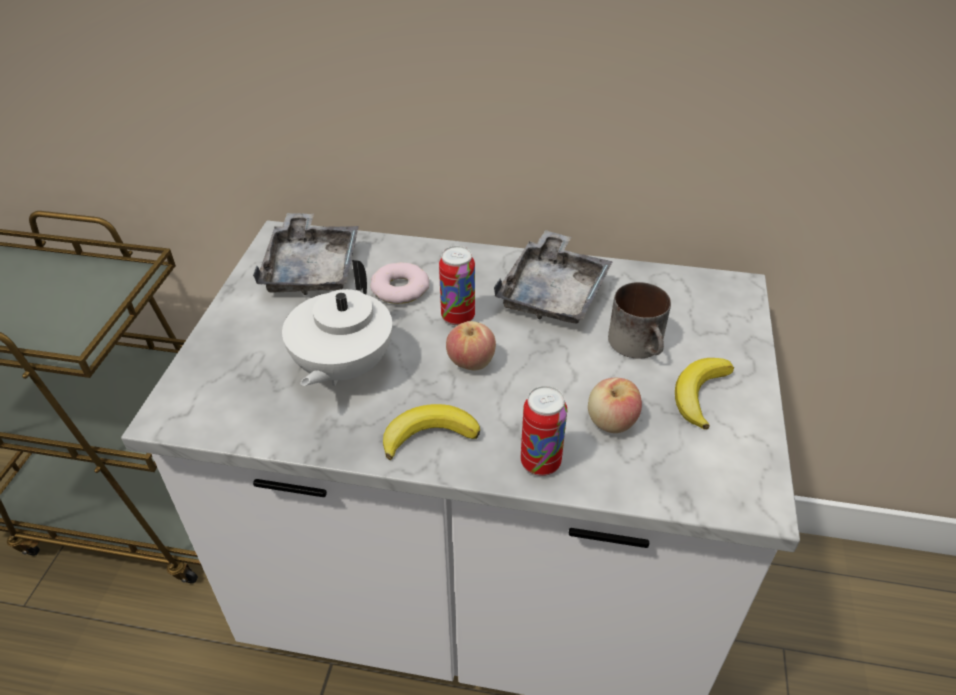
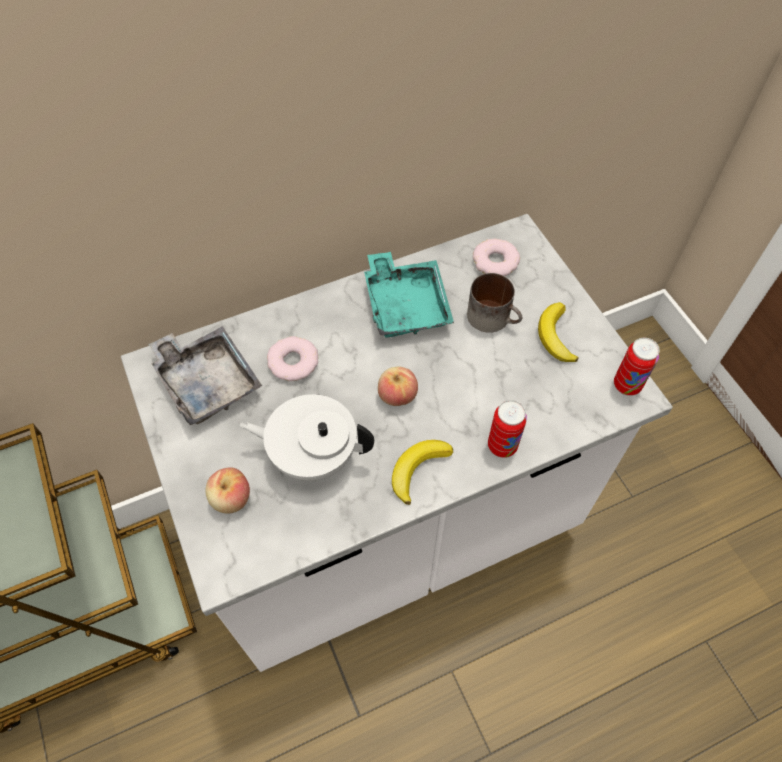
camera: 35 degrees left, 15 degrees up
white teapot [282,260,392,386] -> white teapot turned 120 degrees clockwise [239,394,374,481]
can [439,246,475,326] -> can moved to [614,338,660,396]
grey tray [494,230,613,323] -> turquoise tray [364,252,454,338]
apple [588,378,642,433] -> apple moved to [205,467,250,513]
none -> donut [473,239,520,276]

